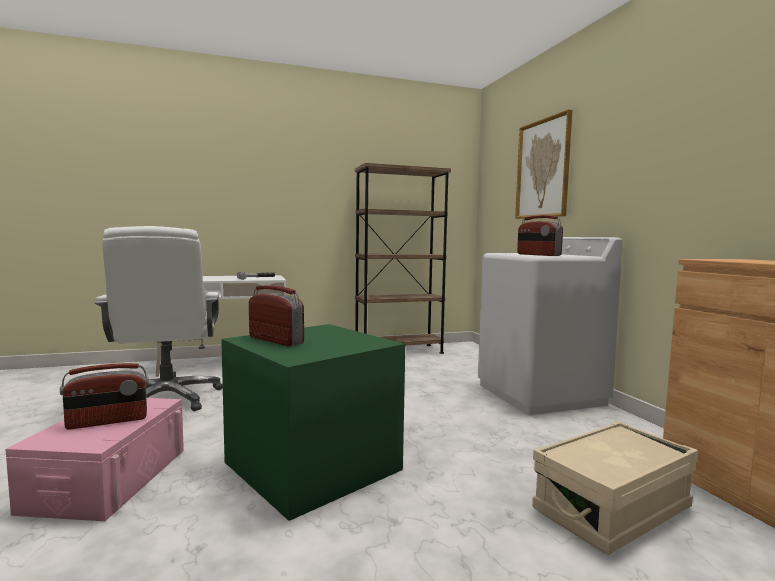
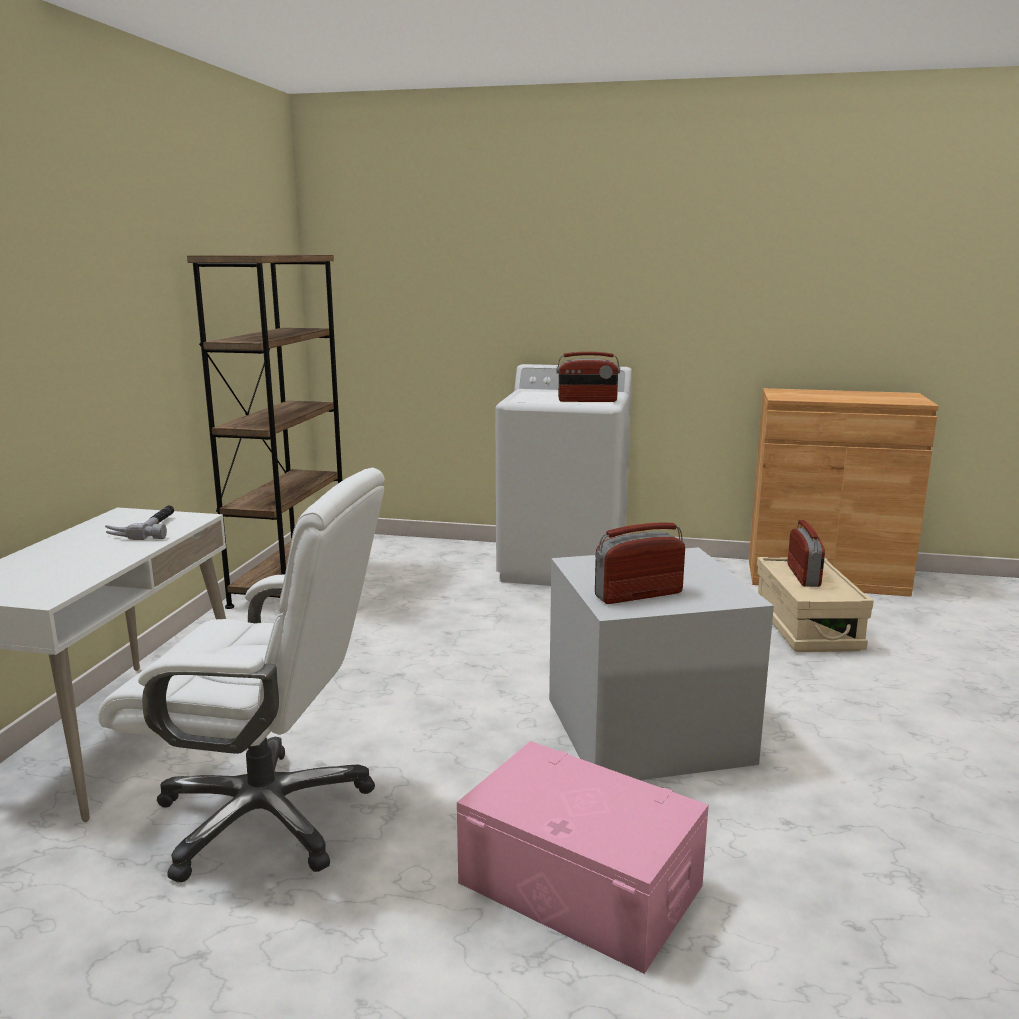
camera: 60 degrees left, 10 degrees up
radio [60,363,149,429] -> radio moved to [787,520,825,587]
green storage box [221,324,405,521] -> grey storage box [549,547,774,780]
picture [515,110,572,219] -> none

